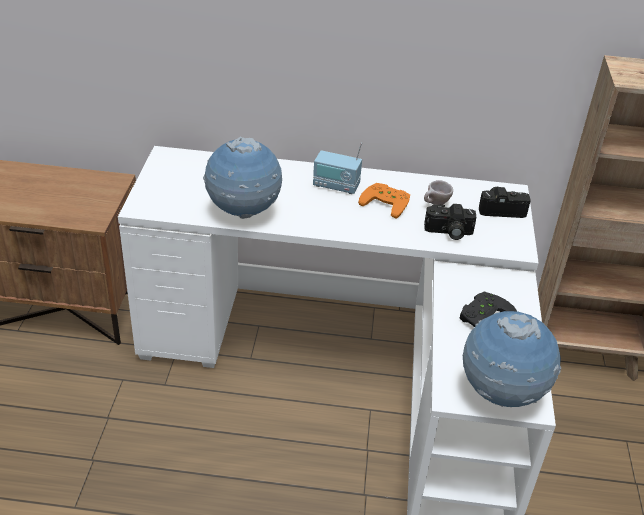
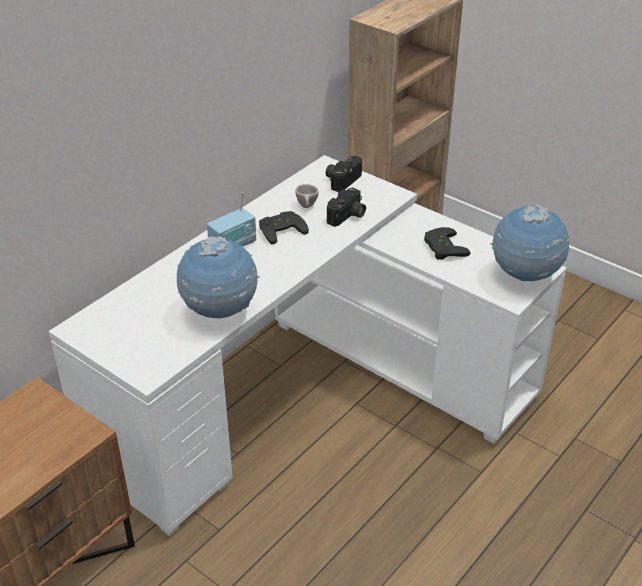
camera: 55 degrees left, 0 degrees up
orange game controller [358,183,410,219] -> black game controller [259,211,309,245]

